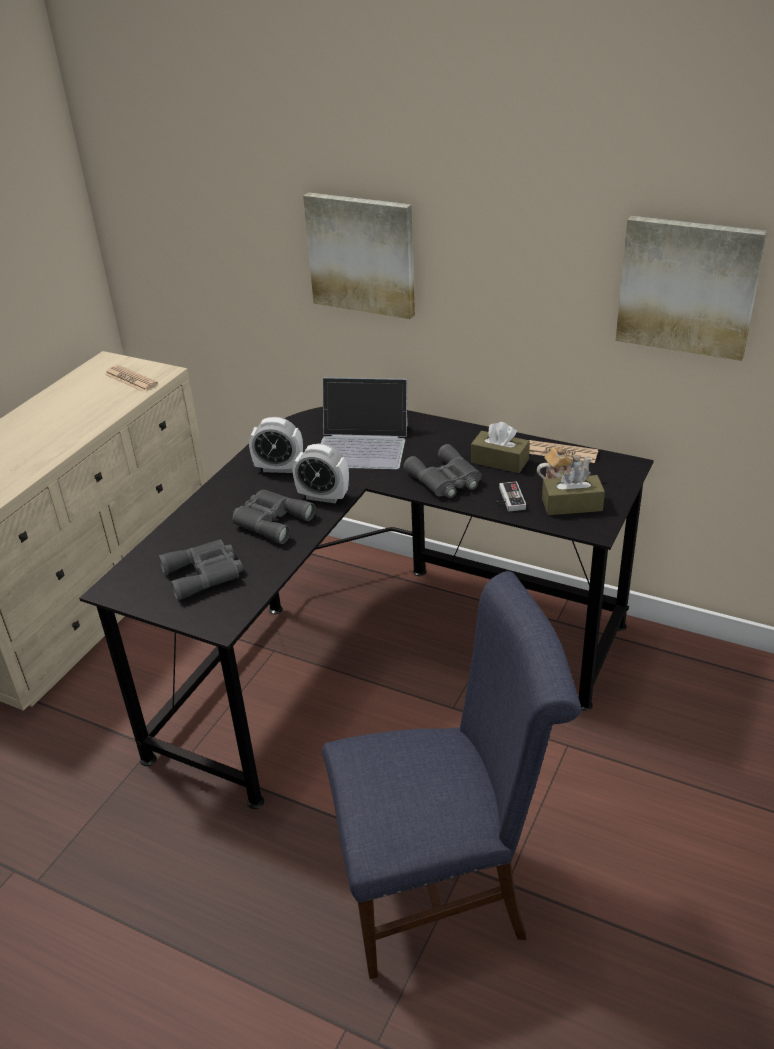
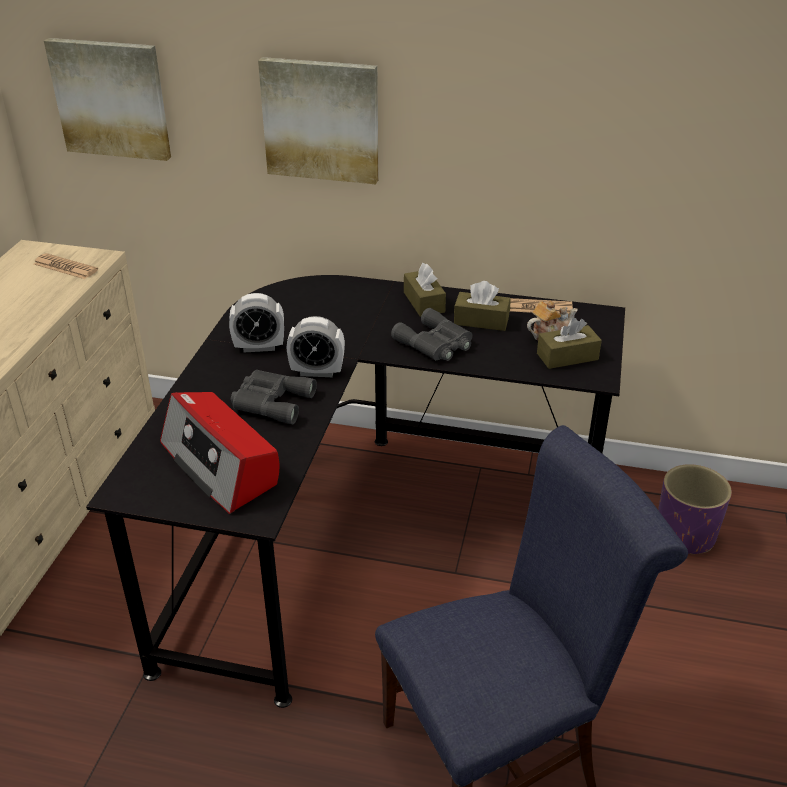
camera: 15 degrees left, 0 degrees up
grey binoculars [158,539,243,601] -> radio [160,392,280,514]
laptop [321,377,408,470] -> none
game controller [496,481,526,511] -> none
picture [616,216,767,361] -> picture moved to [44,38,171,161]
none -> brown tissue box [404,263,446,317]
none -> purple planter [658,464,732,554]

